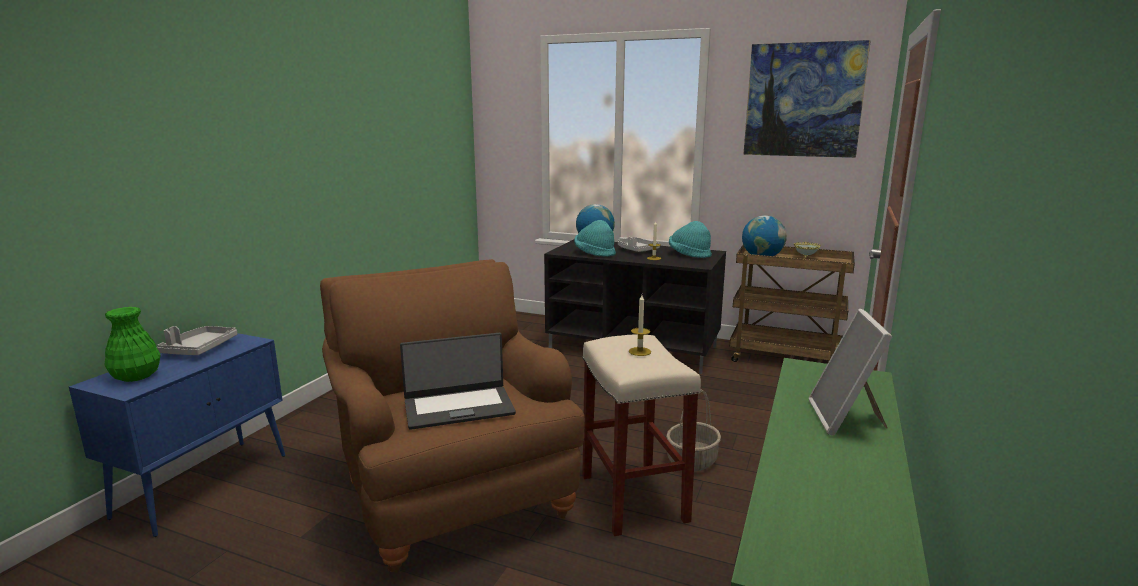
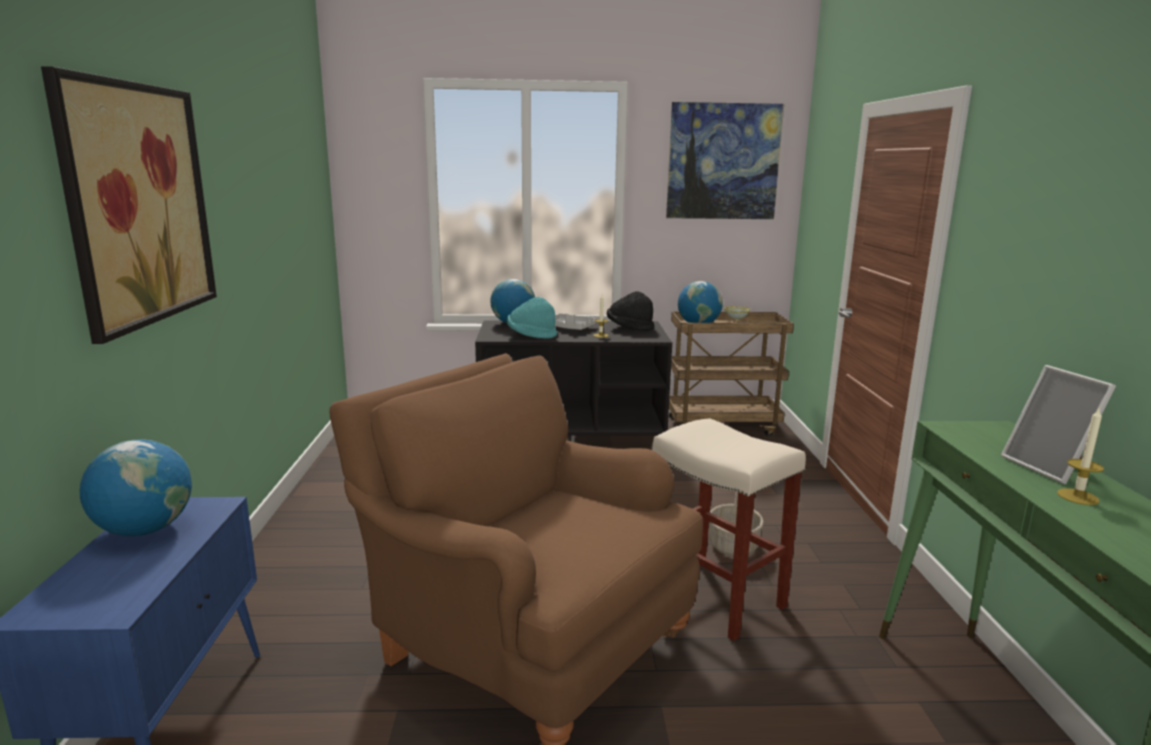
camera: 25 degrees left, 0 degrees up
green vase [105,307,161,382] -> none
grey tray [157,326,237,355] -> globe [80,439,192,536]
laptop [400,333,516,430] -> none
candle [629,295,651,356] -> candle moved to [1057,409,1104,505]
turquoise hat [669,221,712,258] -> black hat [607,291,654,331]
none -> picture [41,66,217,344]

